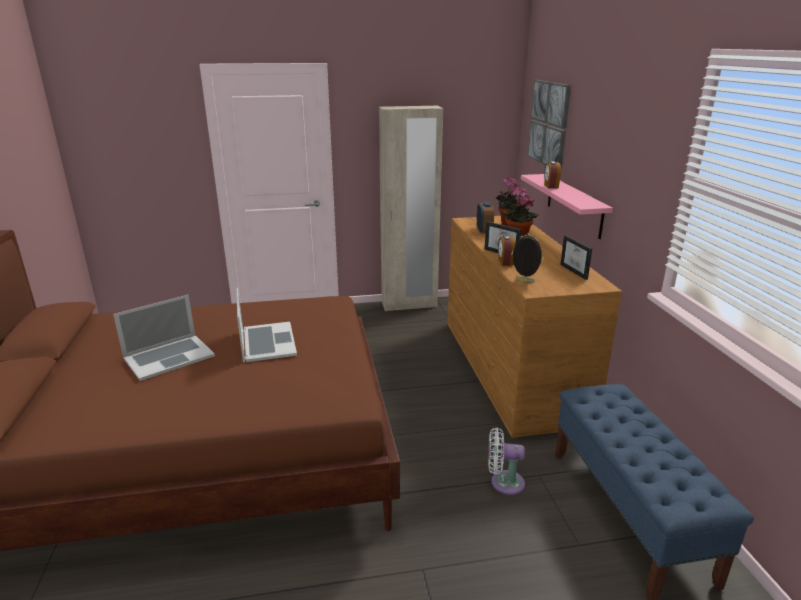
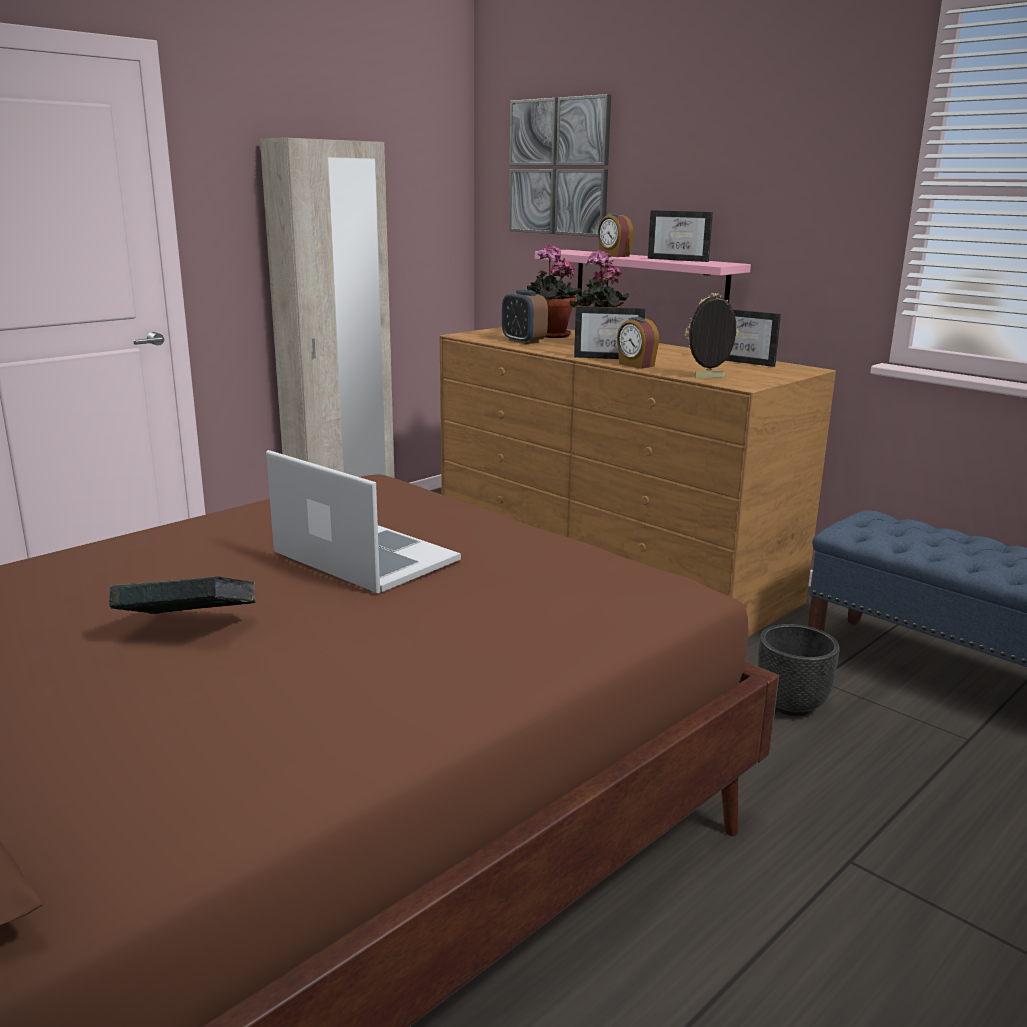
camera: 35 degrees left, 5 degrees down
laptop [113,295,215,381] -> book [109,576,256,614]
white fan [488,427,525,495] -> black planter [758,624,840,716]
none -> picture frame [648,210,713,262]

